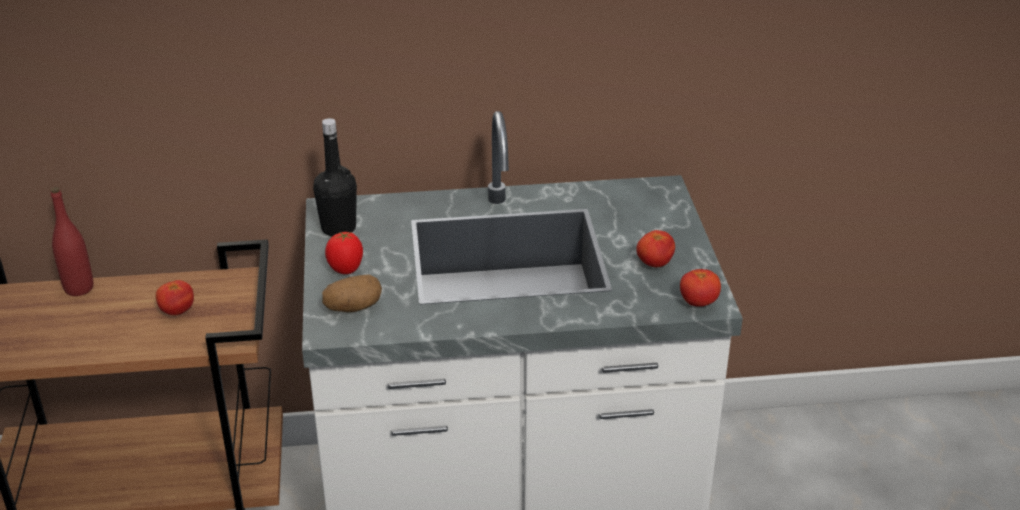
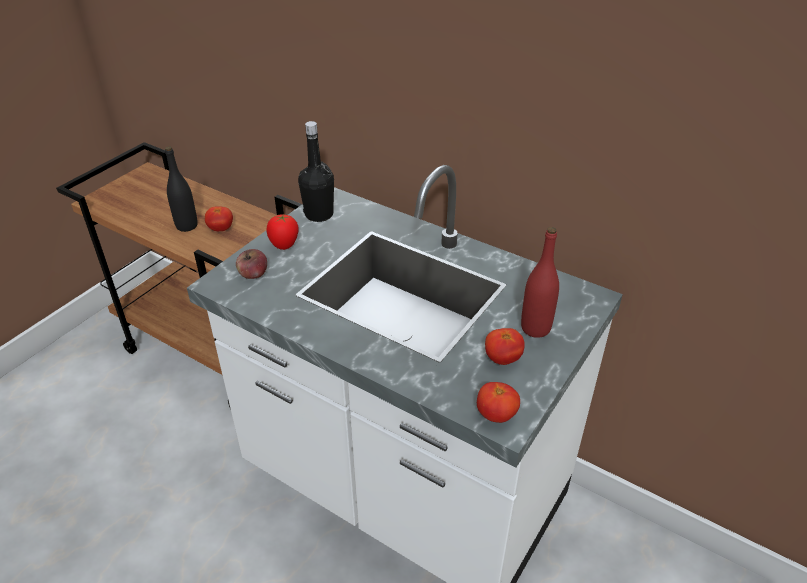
camera: 40 degrees right, 5 degrees up
red bottle [51,187,93,296] -> red bottle moved to [521,227,559,338]
potato [322,274,382,312] -> apple [236,249,267,279]
none -> black bottle [165,146,198,232]

